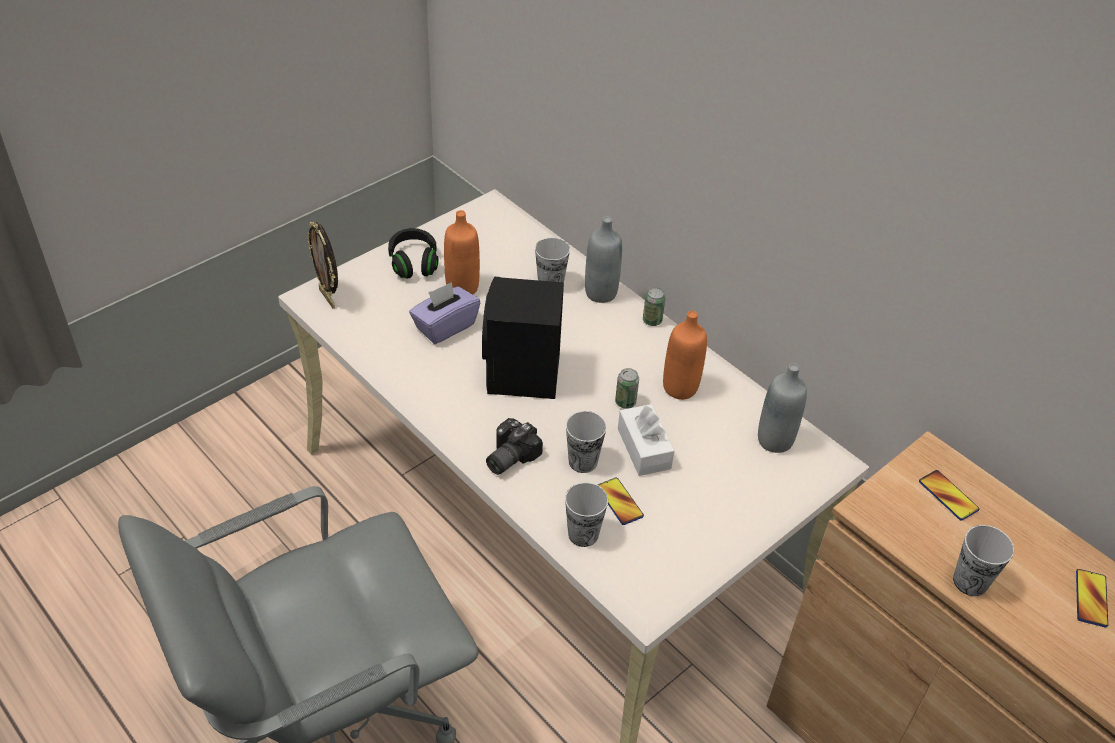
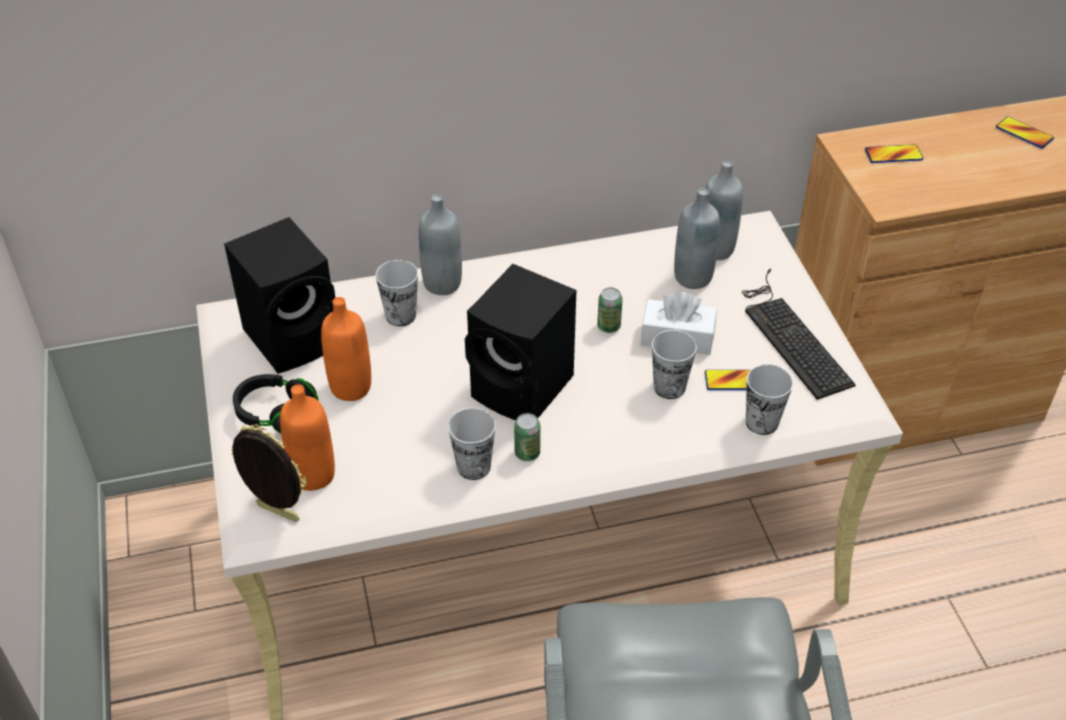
camera: 60 degrees left, 0 degrees up
picture frame [307,222,338,308] -> picture frame turned 150 degrees counterclockwise [231,424,307,522]
purple tissue box [409,282,480,344] -> none
camera [486,418,543,475] -> none
can [643,288,666,326] -> can moved to [514,413,541,461]
orange bottle [663,311,707,400] -> orange bottle moved to [280,385,335,491]
cup [953,525,1014,596] -> cup moved to [448,408,496,480]
none -> black speaker [224,217,336,374]
none -> grey bottle [674,188,720,289]
none -> keyboard [742,269,856,400]

